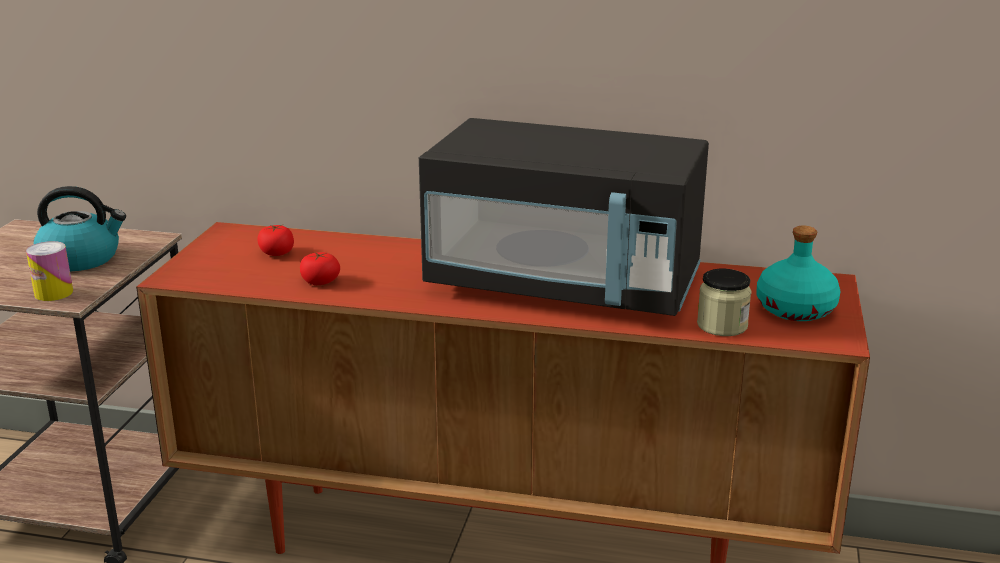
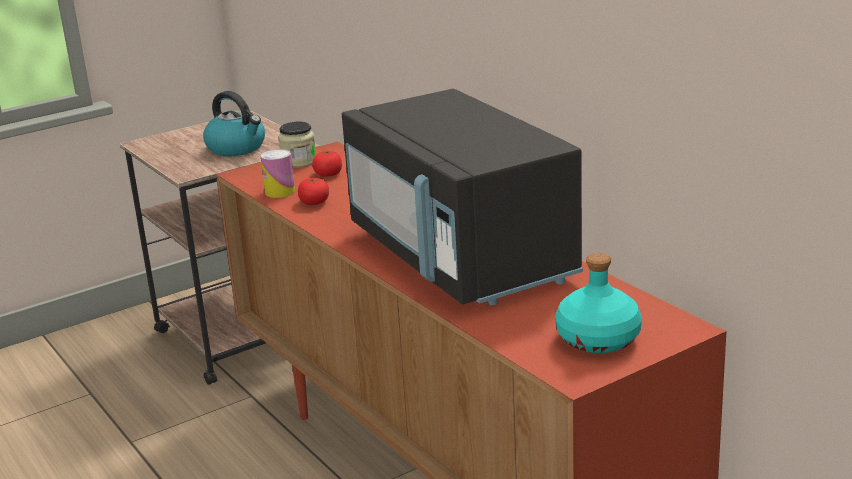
camera: 45 degrees right, 0 degrees up
can [26,241,73,301] -> can moved to [261,149,295,198]
jar [697,269,752,336] -> jar moved to [278,122,316,168]

